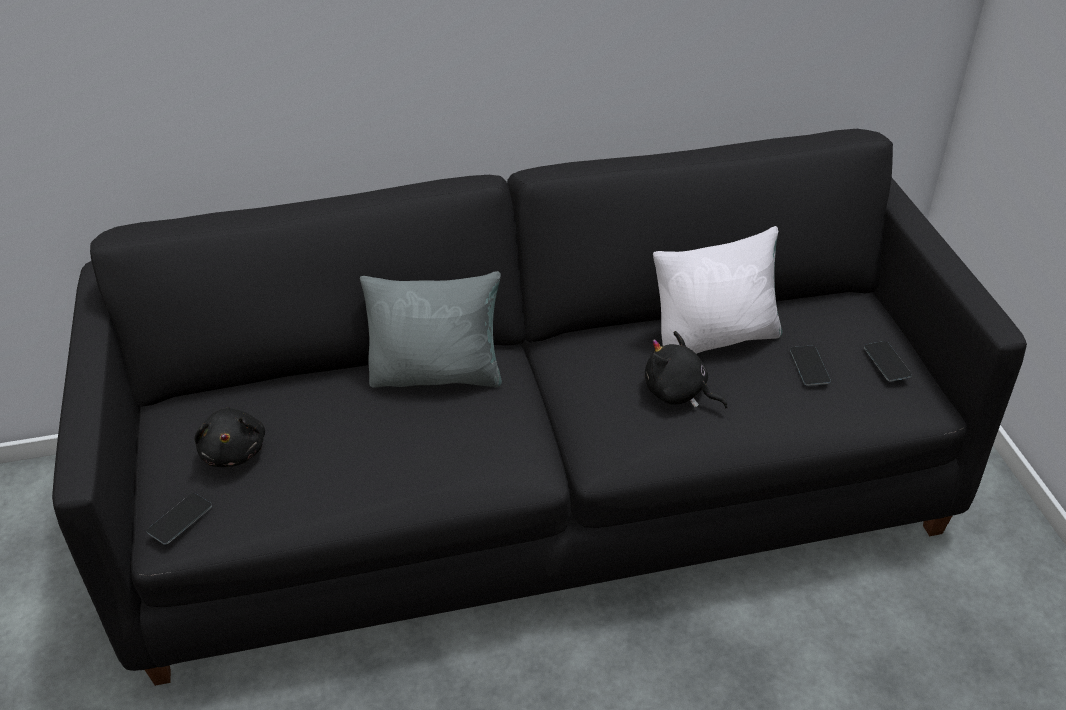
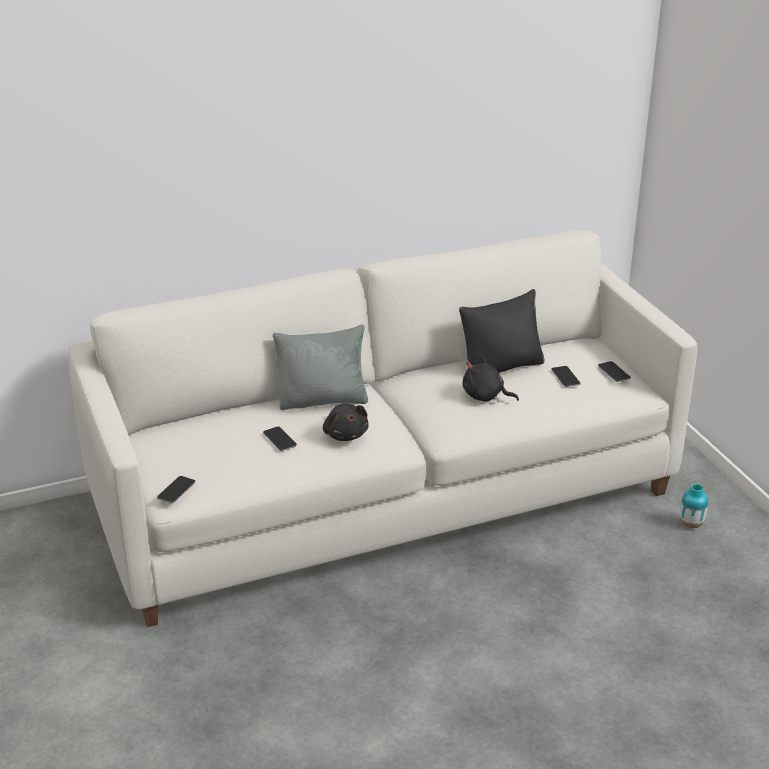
camera: 10 degrees left, 10 degrees down
black sofa [52,129,1027,686] -> white sofa [68,230,697,627]
black plush toy [194,407,265,467] -> black plush toy moved to [323,403,369,441]
white pillow [653,226,782,354] -> black pillow [459,289,545,373]
none -> phone [263,427,297,451]
none -> vase [680,484,708,528]

